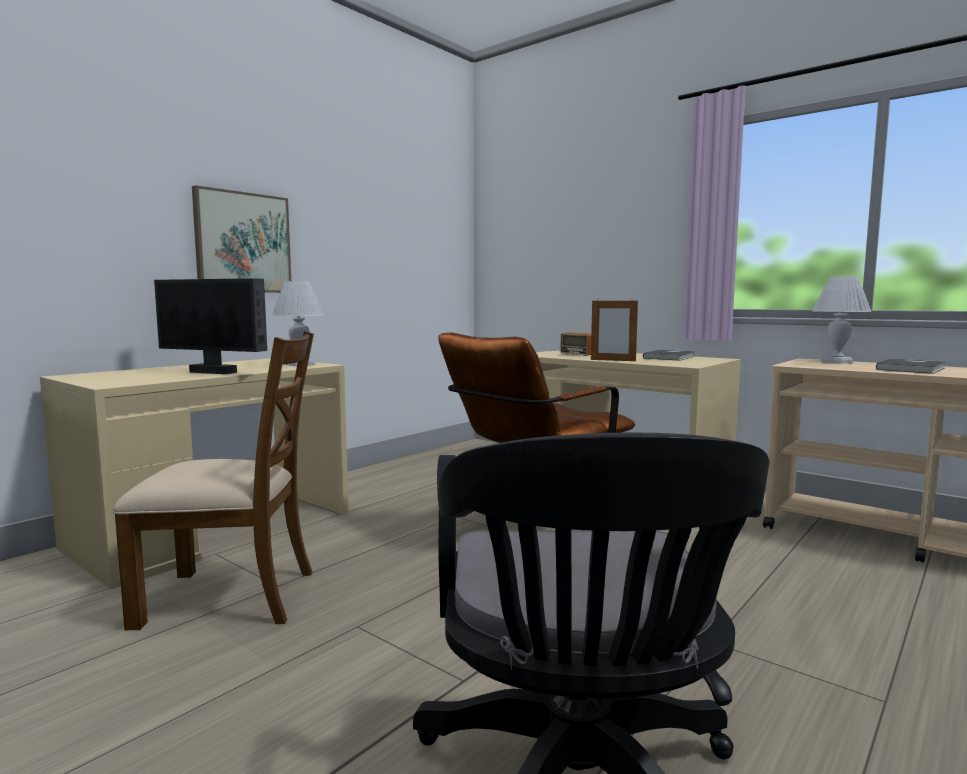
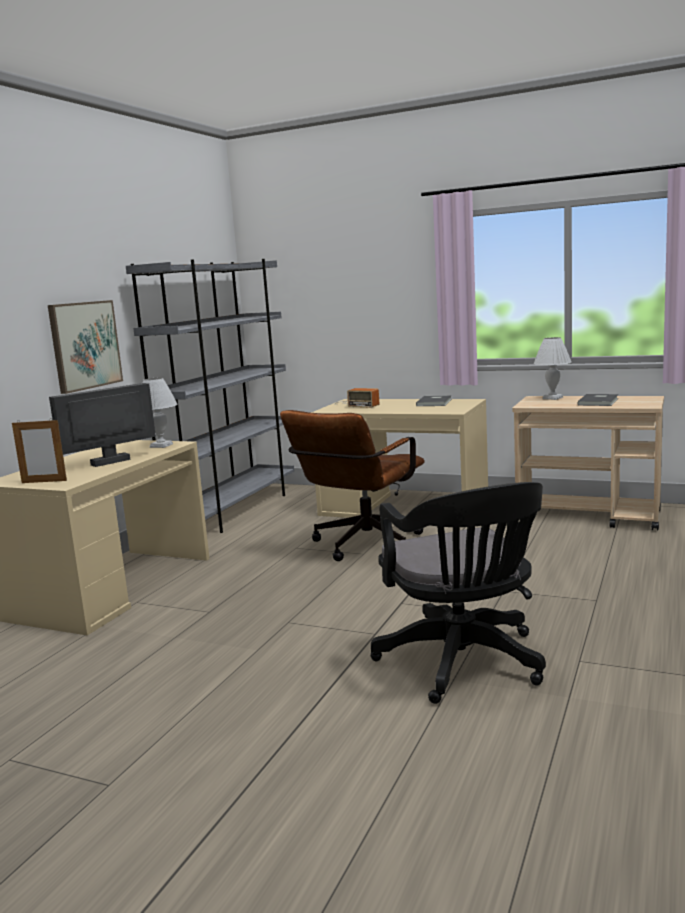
camera: 15 degrees left, 5 degrees up
brown chair [113,331,314,630] -> none
monitor [154,278,267,374] -> monitor turned 135 degrees clockwise [49,383,156,467]
picture frame [591,301,638,361] -> picture frame moved to [12,418,67,483]
none -> grey bookcase [126,259,294,533]

